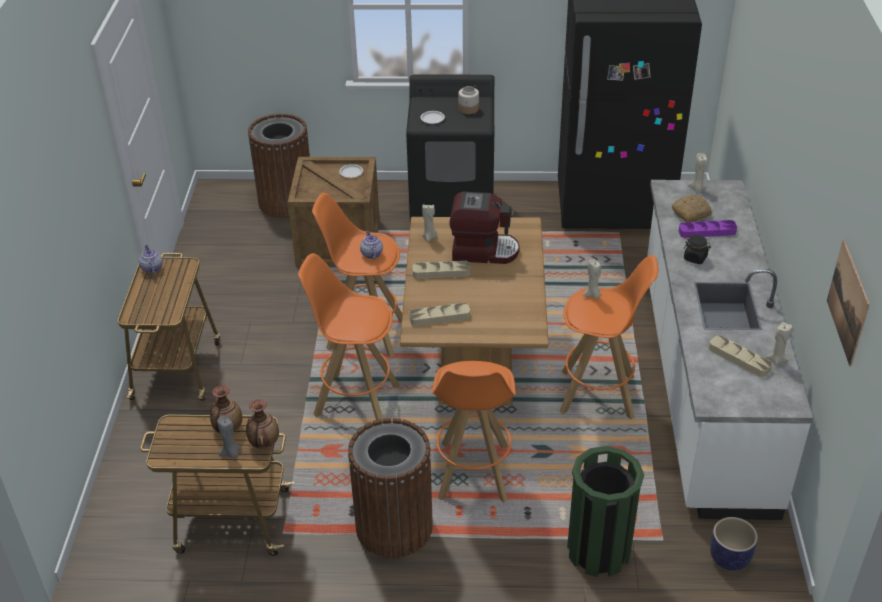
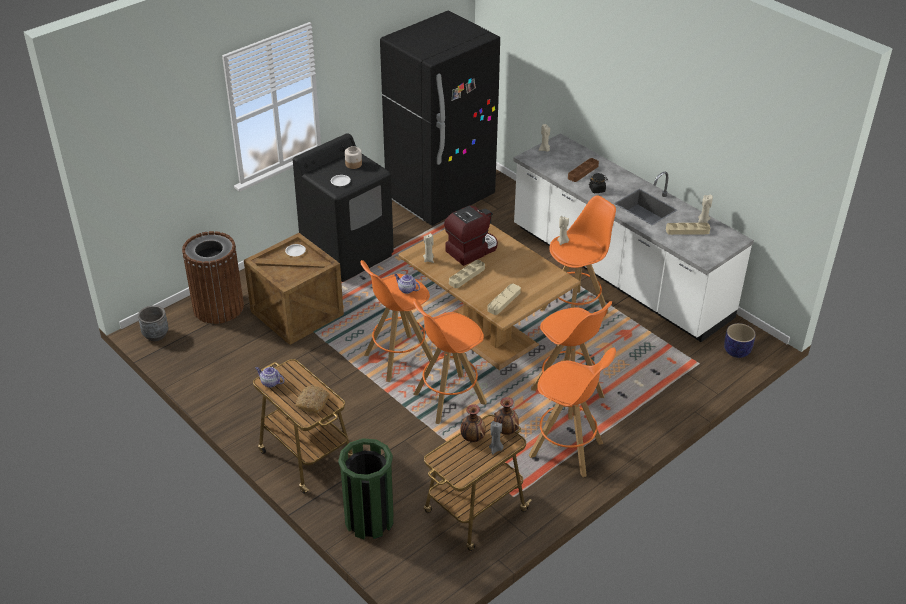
camera: 45 degrees left, 0 degrees up
brown trash can [348,418,433,558] -> orange stool [529,347,616,477]
green trash can [567,446,644,577] -> green trash can moved to [338,438,394,539]
bread [672,195,712,222] -> bread moved to [296,385,329,414]
purple tray [679,220,737,238] -> brown tray [568,158,599,182]
picture [827,240,870,366] -> none
none -> grey planter [138,305,168,341]

